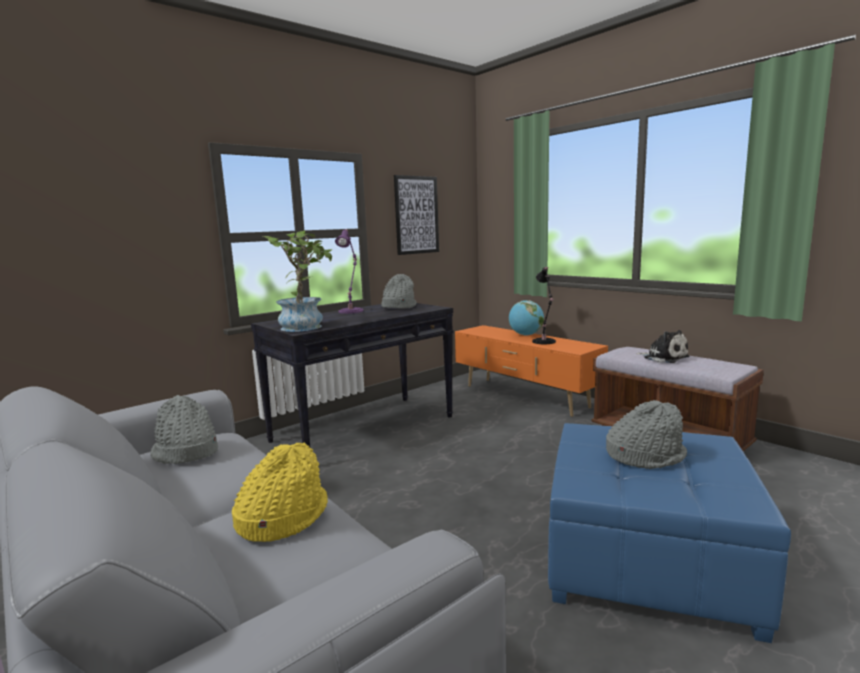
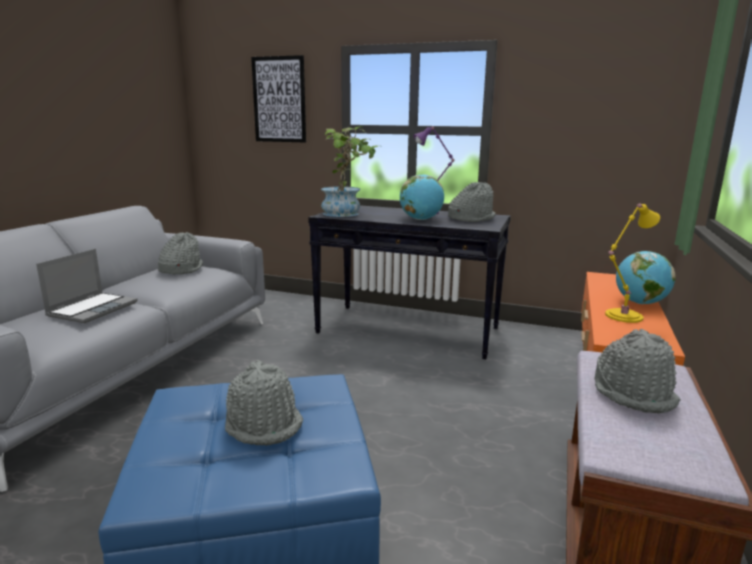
camera: 60 degrees right, 5 degrees up
yellow hat [232,442,328,542] -> laptop [36,249,138,323]
picture [394,175,439,255] -> picture moved to [251,55,306,143]
black table lamp [532,267,556,344] -> yellow table lamp [605,203,660,323]
plush toy [636,330,689,363] -> grey hat [595,329,680,413]
none -> globe [400,174,444,220]

